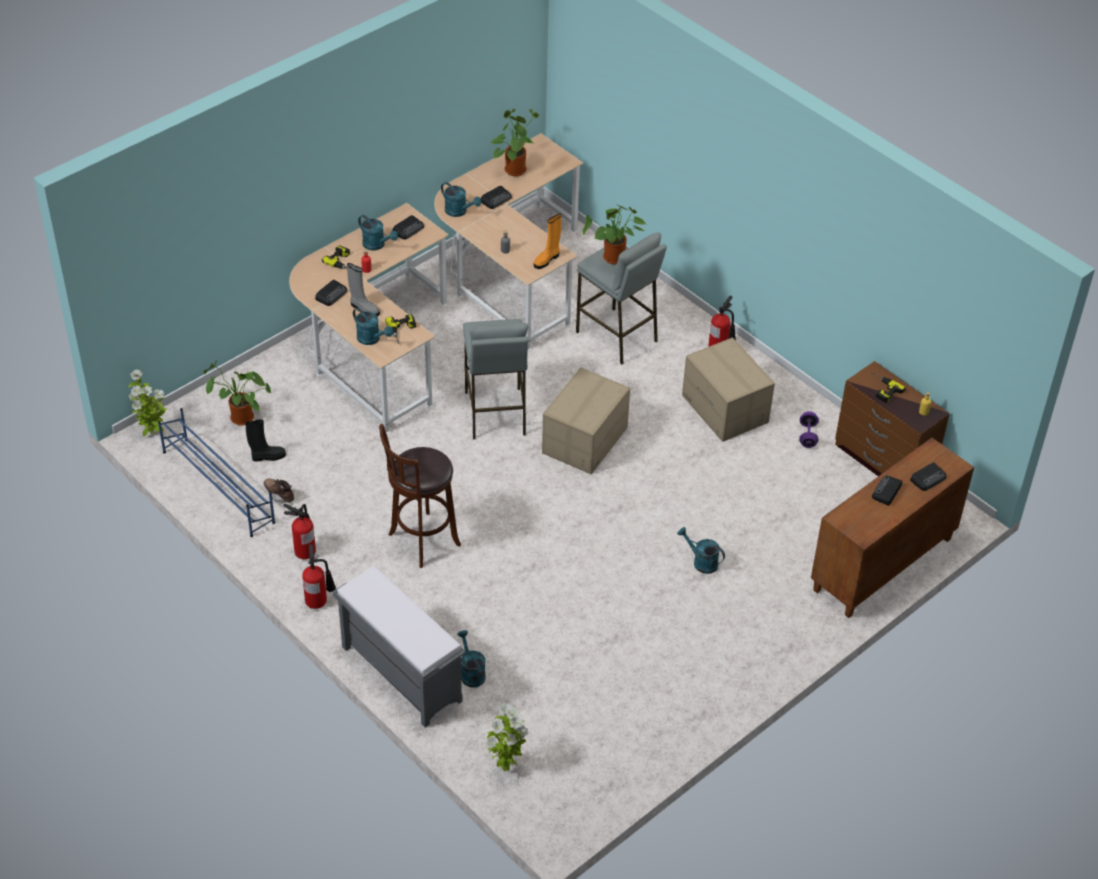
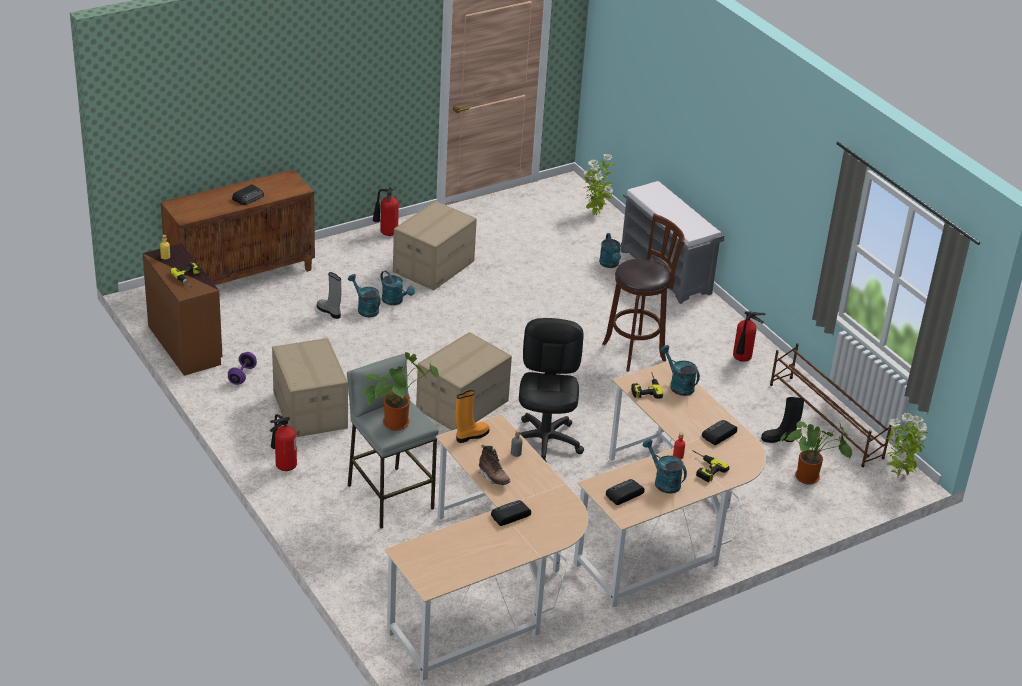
camera: 170 degrees left, 10 degrees down
blue shoe rack [158,408,275,537] -> brown shoe rack [770,343,892,467]
brown boot [264,478,294,504] -> brown boot moved to [479,445,510,485]
fire extinguisher [302,544,336,609] -> fire extinguisher moved to [372,187,399,236]
grey boot [347,263,380,317] -> grey boot moved to [317,272,341,319]
turquoise watering can [441,182,481,217] -> turquoise watering can moved to [348,274,381,317]
grey stool [463,319,529,439] -> black office chair [519,318,584,463]
potted plant [491,109,539,176] -> none
radio [910,462,946,491] -> none
none -> cardboard box [393,201,477,290]

